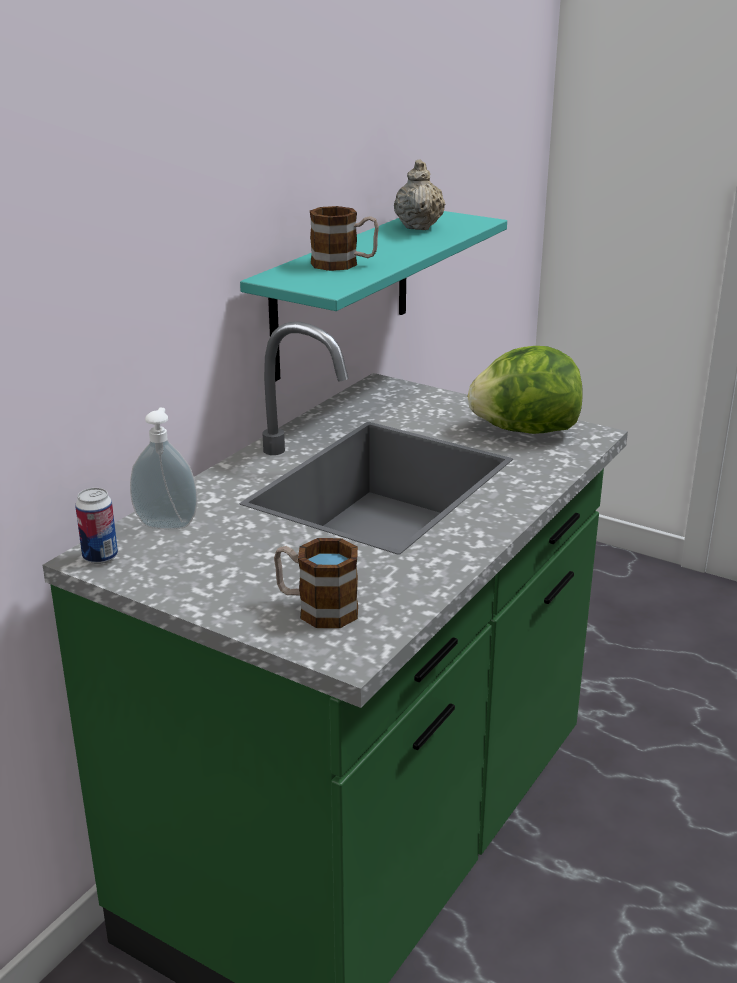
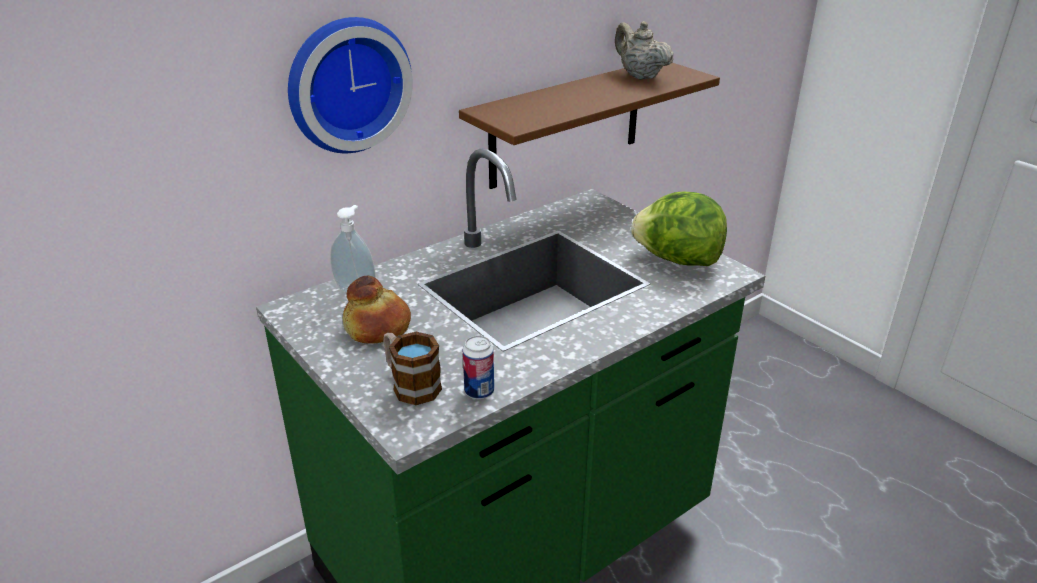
camera: 20 degrees right, 5 degrees up
can [75,488,118,564] -> can moved to [463,336,494,399]
turquoise shelf [240,211,507,382] -> brown shelf [459,63,720,189]
mug [310,206,379,271] -> none
beige teapot [394,159,445,230] -> beige teapot turned 60 degrees counterclockwise [615,21,674,80]
none -> wall clock [288,17,413,153]
none -> bread [343,276,411,344]

